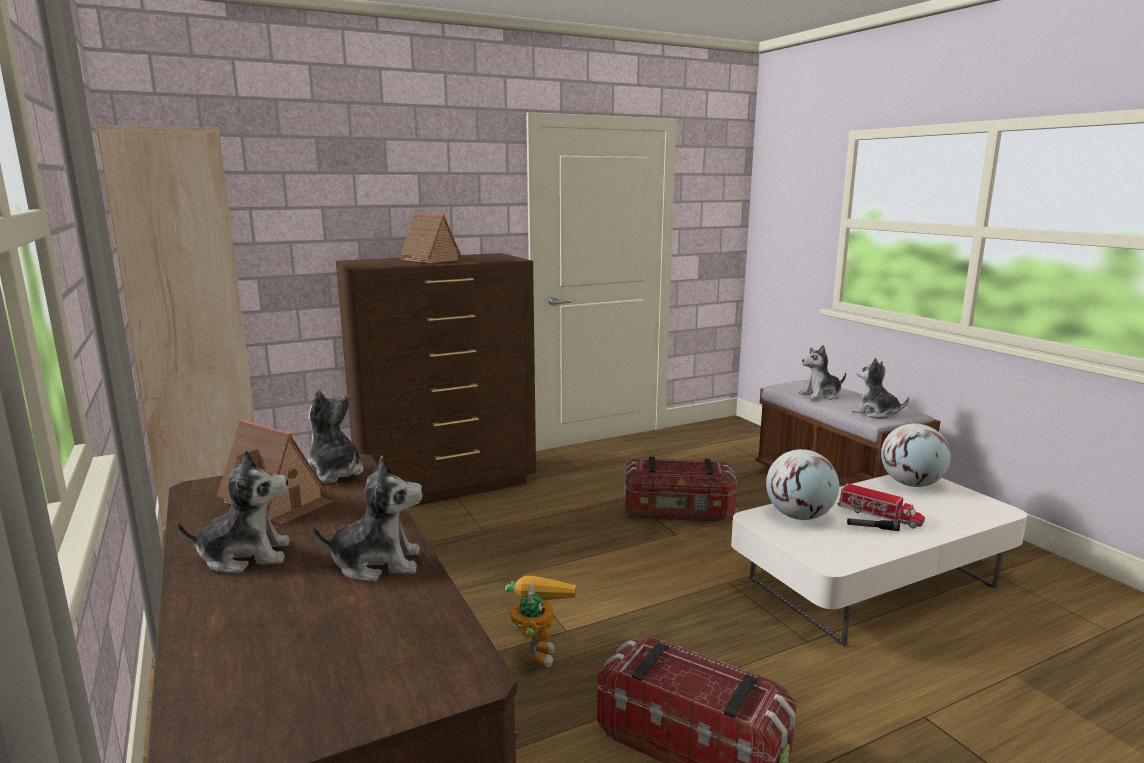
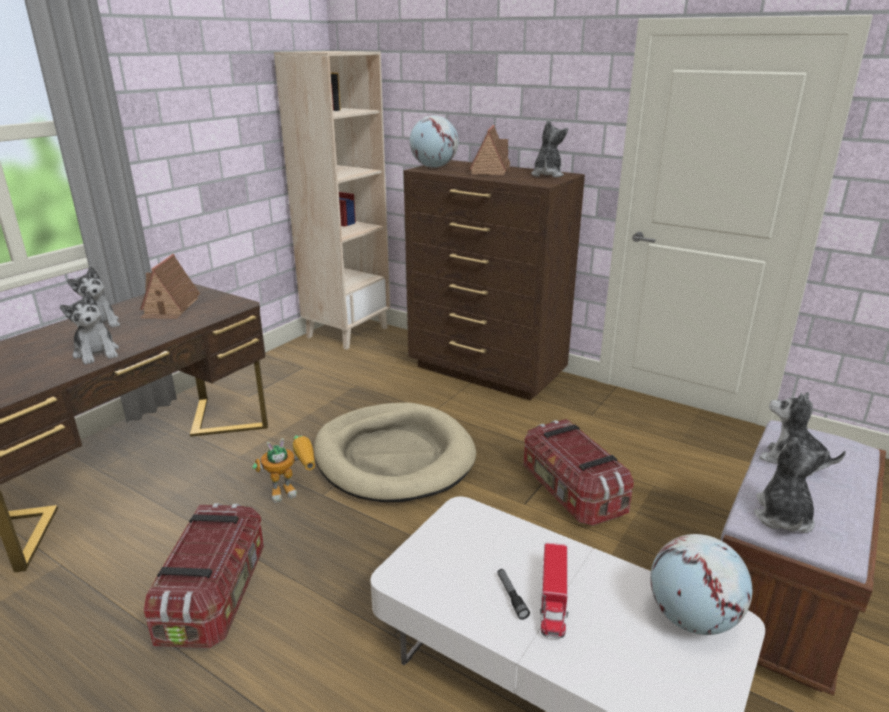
camera: 60 degrees right, 10 degrees up
plush toy [308,390,364,484] -> plush toy moved to [531,120,568,178]
globe [766,449,839,520] -> globe moved to [409,115,459,168]
none -> beige dog bed [314,403,476,502]

